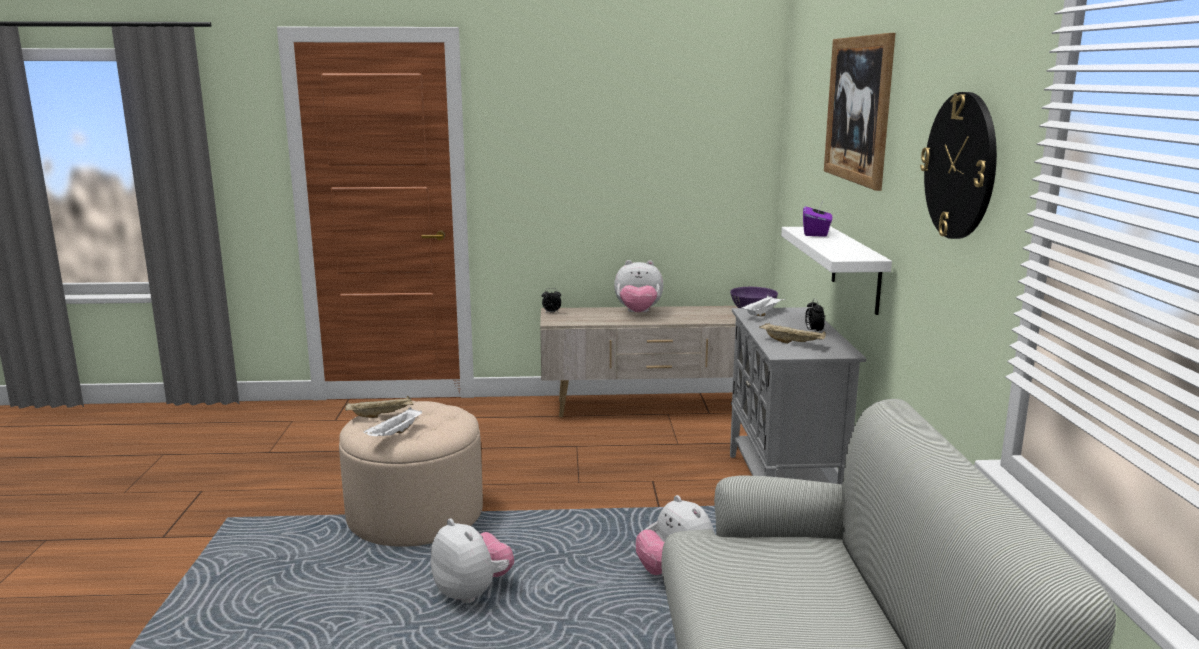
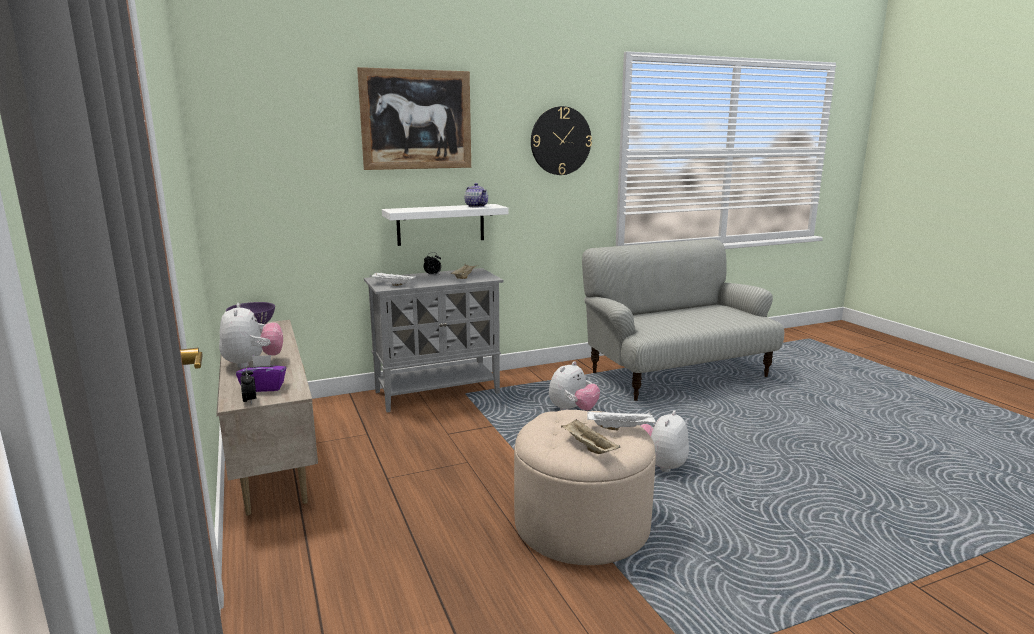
camera: 110 degrees left, 0 degrees up
purple tissue box [803,199,832,237] -> purple tissue box moved to [236,355,286,392]
none -> teapot [465,183,488,207]

